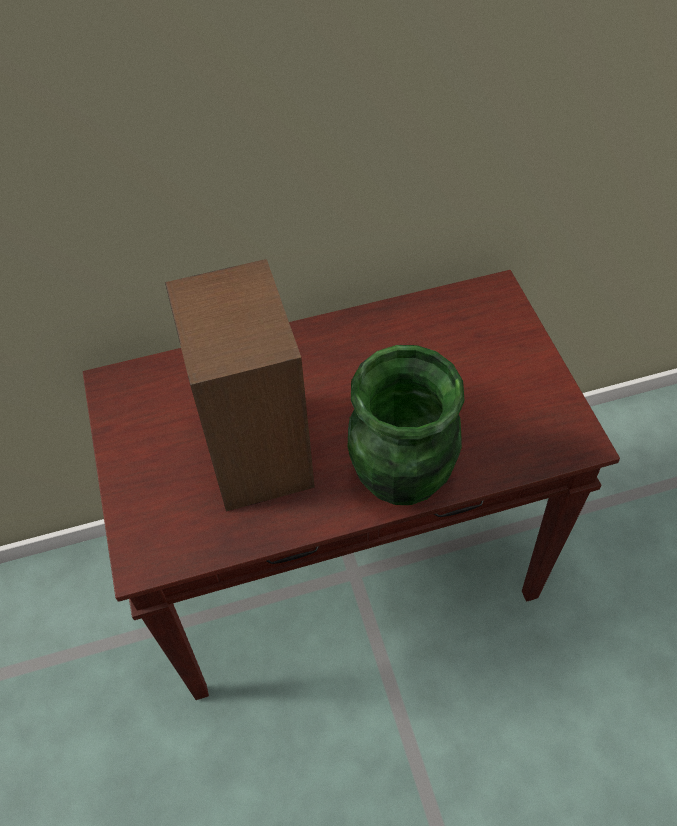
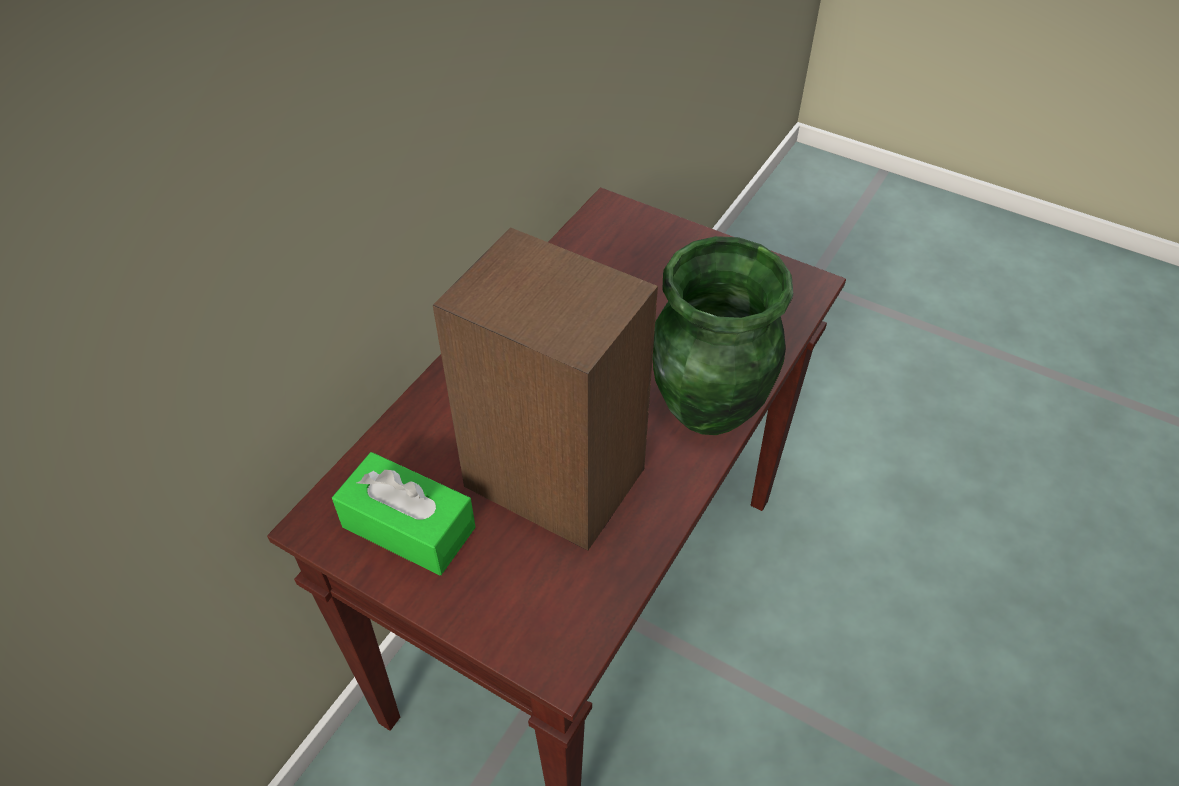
camera: 45 degrees left, 5 degrees down
none -> green tissue box [332,452,476,576]

